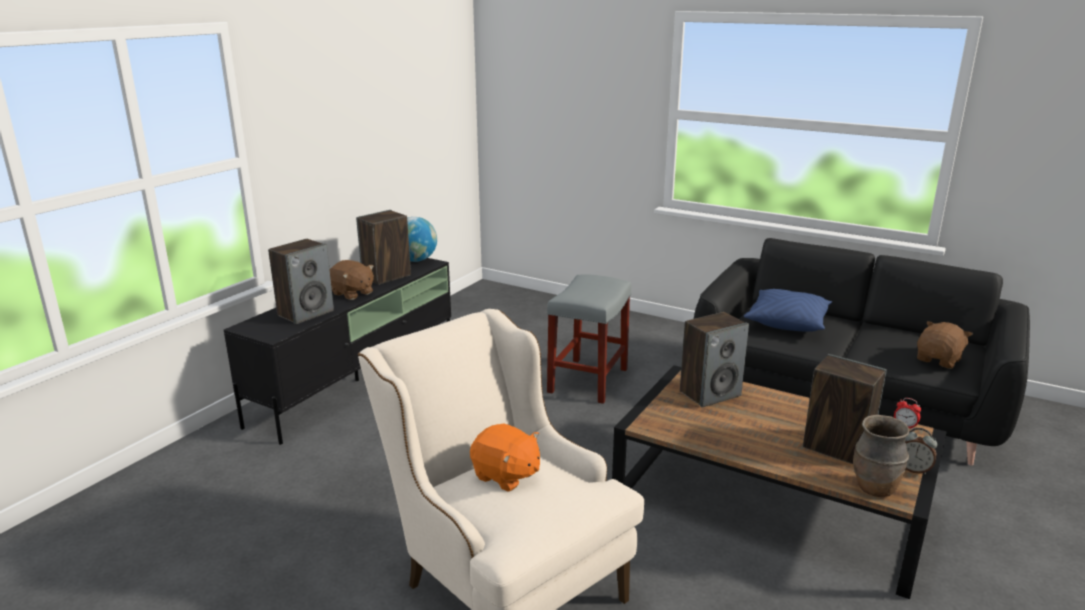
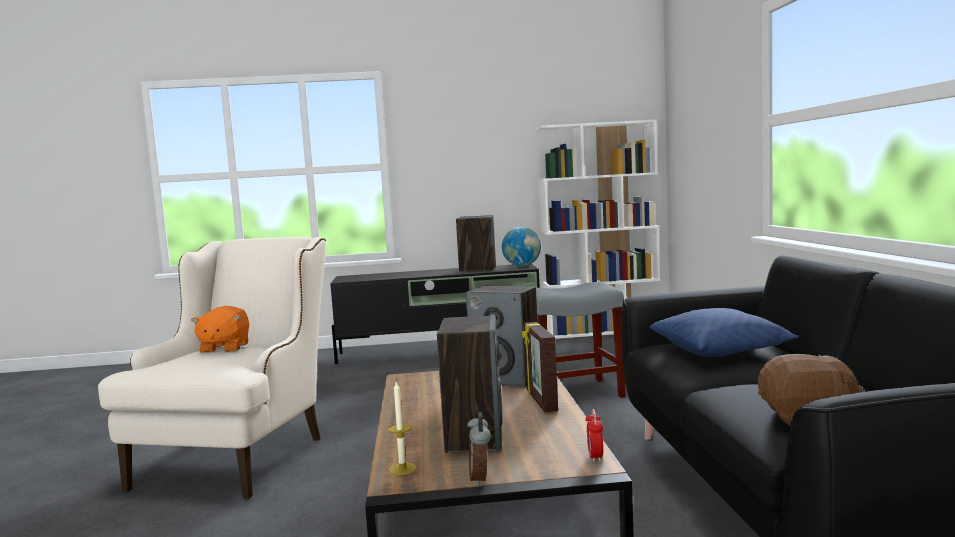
camera: 55 degrees right, 15 degrees down
speaker [268,239,334,324] -> none
brown plush toy [330,260,374,300] -> none
brown vase [853,415,909,497] -> candle [388,381,417,475]
none -> picture frame [522,322,558,413]
none -> white bookcase [536,120,660,339]

